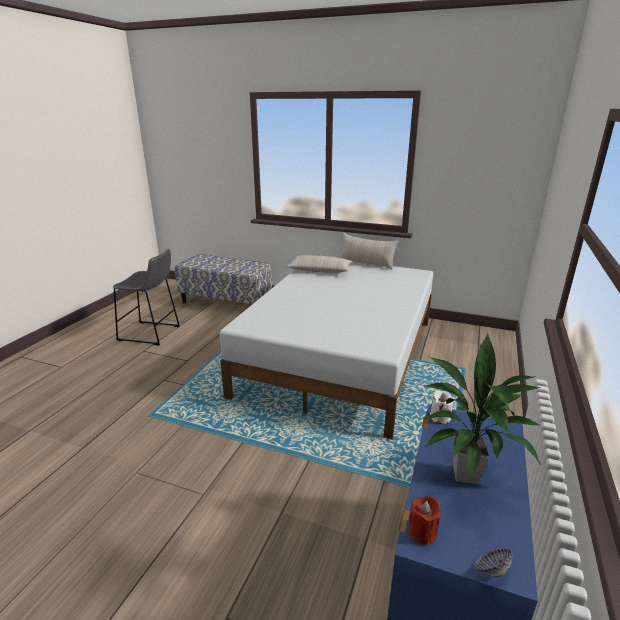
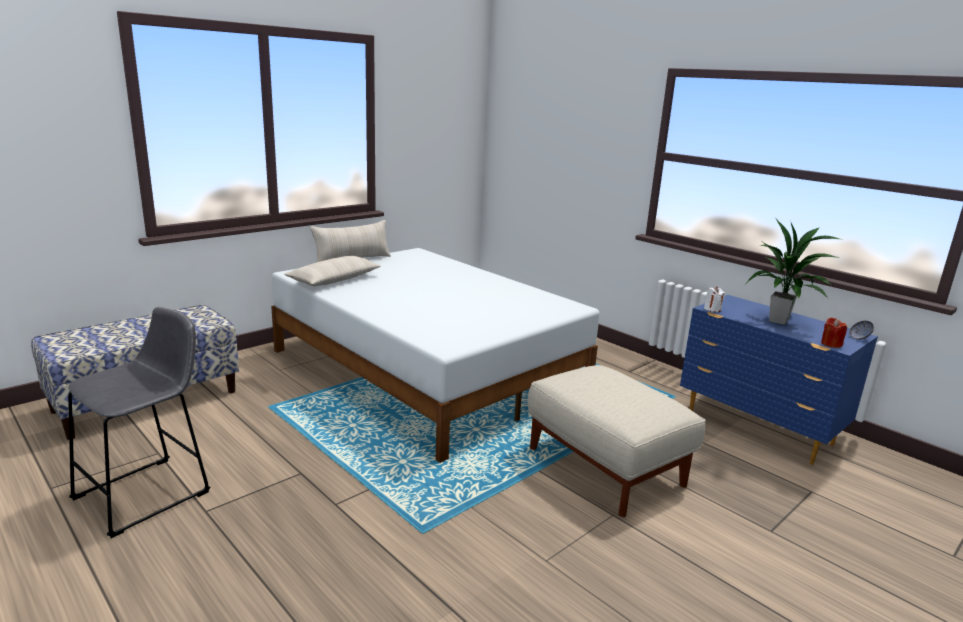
camera: 65 degrees left, 5 degrees down
none -> beige ottoman [528,365,706,517]

